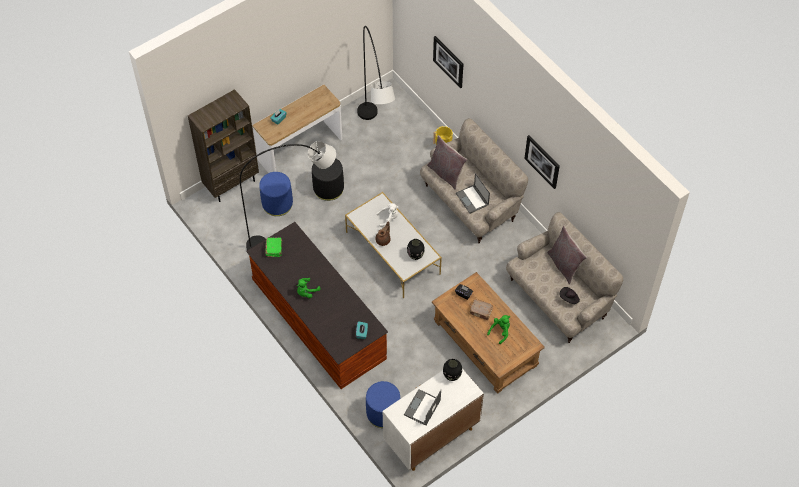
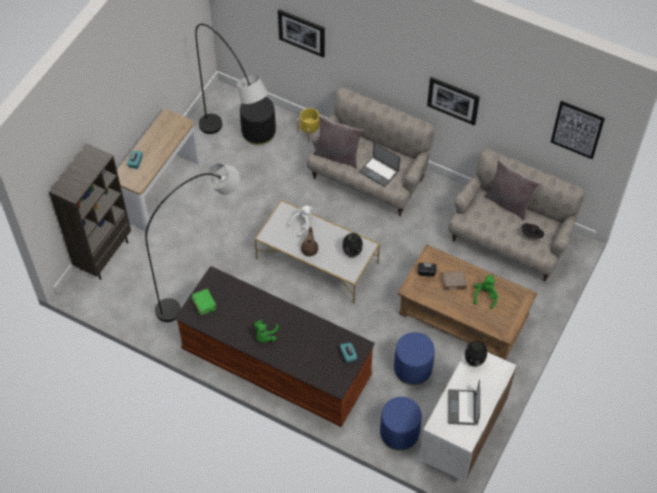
camera: 25 degrees left, 0 degrees up
blue ottoman [259,172,293,216] -> blue ottoman moved to [394,332,435,386]
black ottoman [312,157,344,201] -> black ottoman moved to [240,97,276,145]
none -> picture [551,101,605,160]

